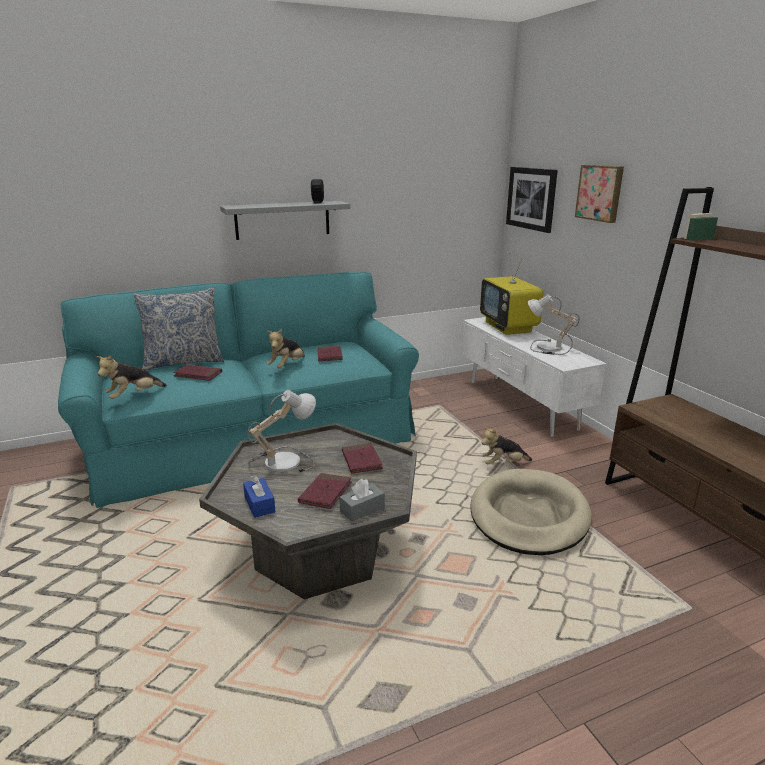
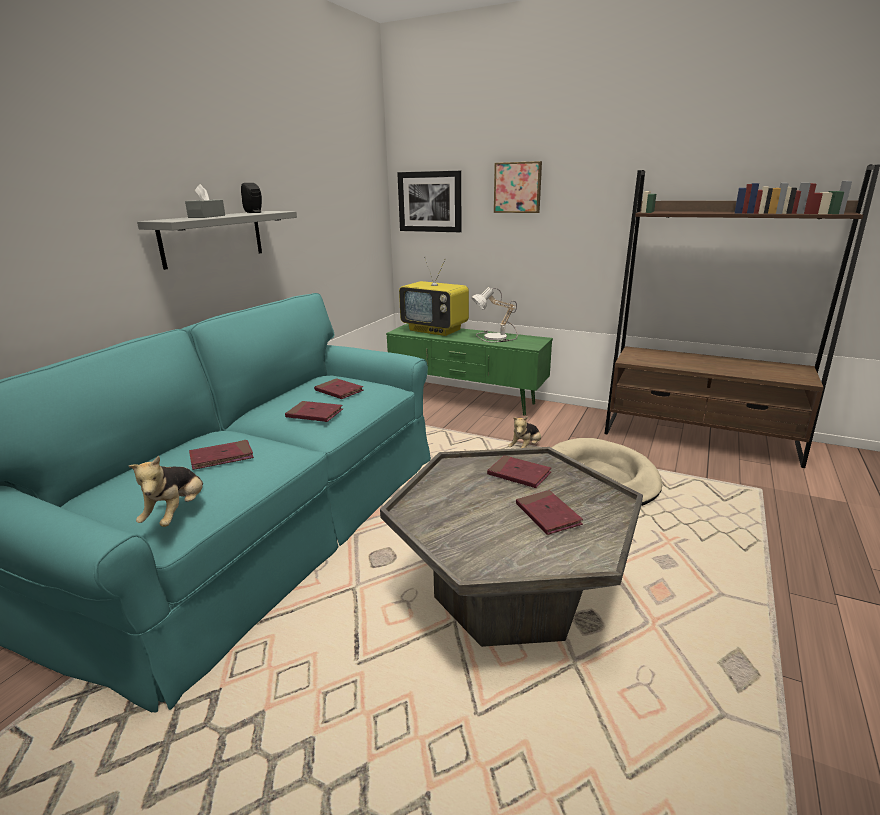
camera: 40 degrees left, 0 degrees up
pillow [133,287,224,370] -> none
blue tissue box [243,475,275,518] -> none
table lamp [248,390,316,474] -> none
plush toy [266,329,305,368] -> red book [285,401,343,422]
grey tissue box [339,479,385,522] -> grey tissue box moved to [185,184,225,218]
white tv stand [462,317,607,437] -> green tv stand [386,323,553,416]

